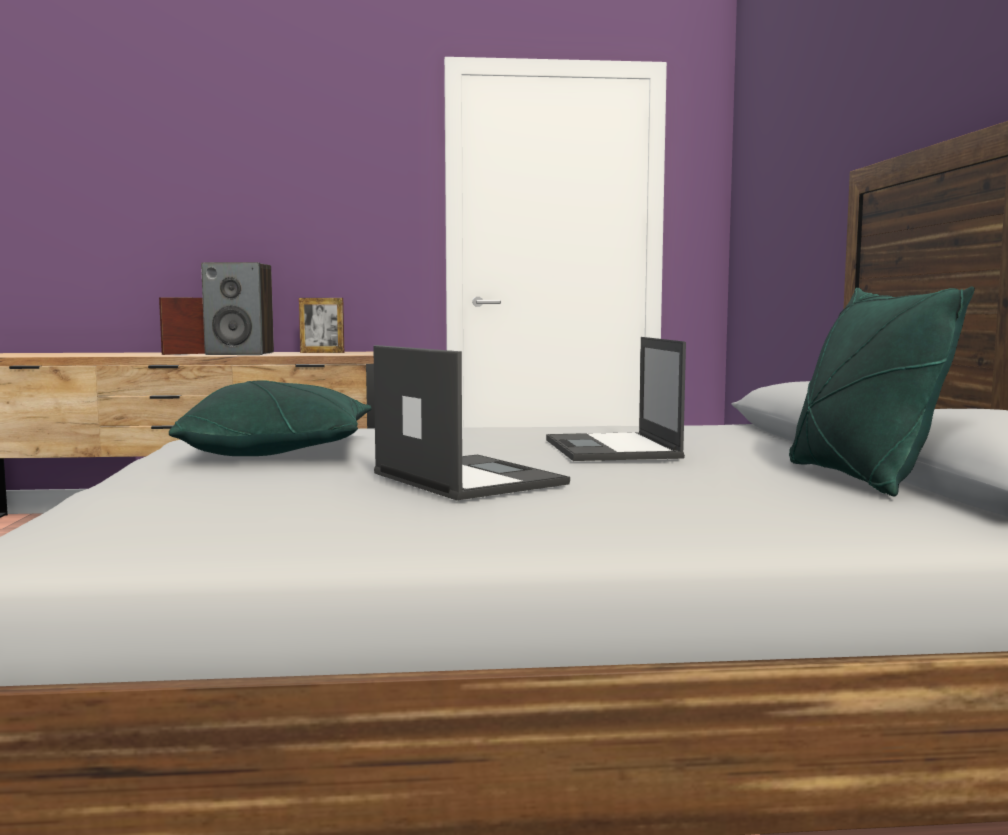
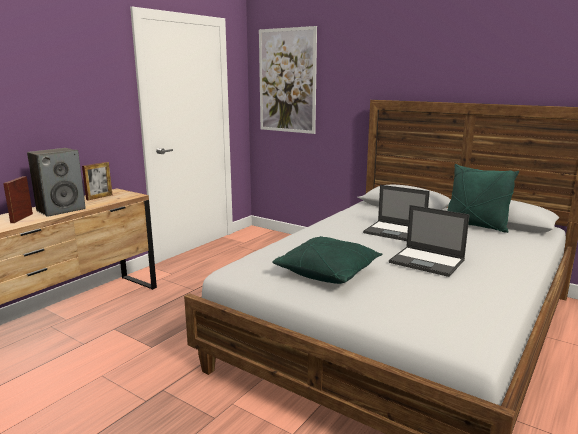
camera: 50 degrees left, 10 degrees up
laptop [373,345,570,500] -> laptop turned 150 degrees counterclockwise [389,205,470,277]
none -> picture [259,26,317,134]

